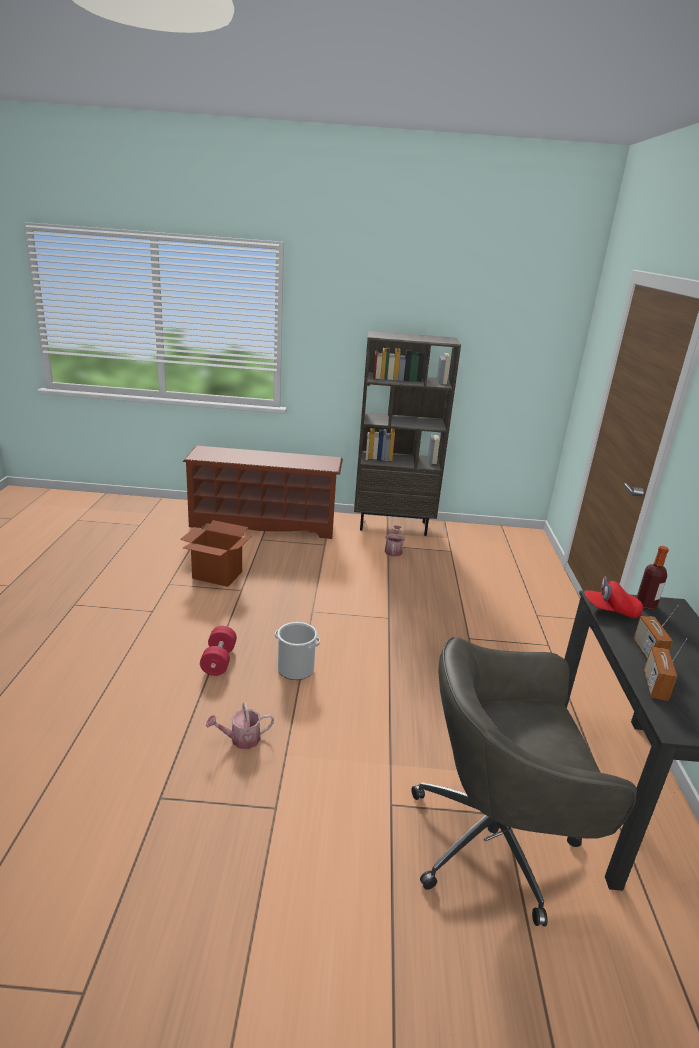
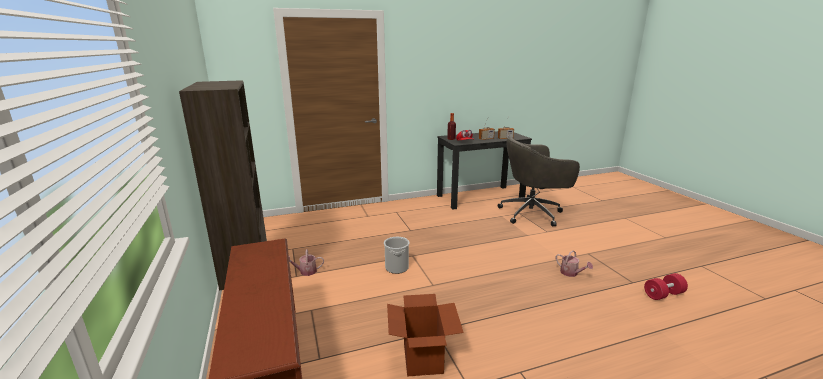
camera: 110 degrees left, 5 degrees down
red dumbbell [200,626,237,676] -> red dumbbell moved to [644,273,688,300]
bucket [275,622,320,680] -> bucket moved to [384,237,409,274]
grey office chair [411,637,637,926] -> grey office chair turned 105 degrees clockwise [498,137,580,226]

